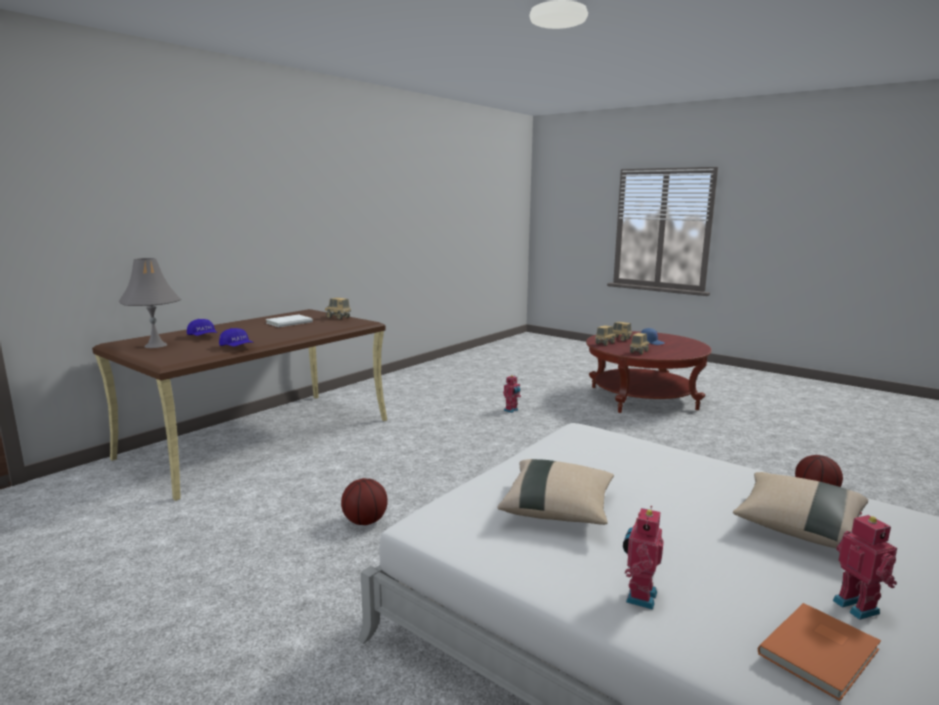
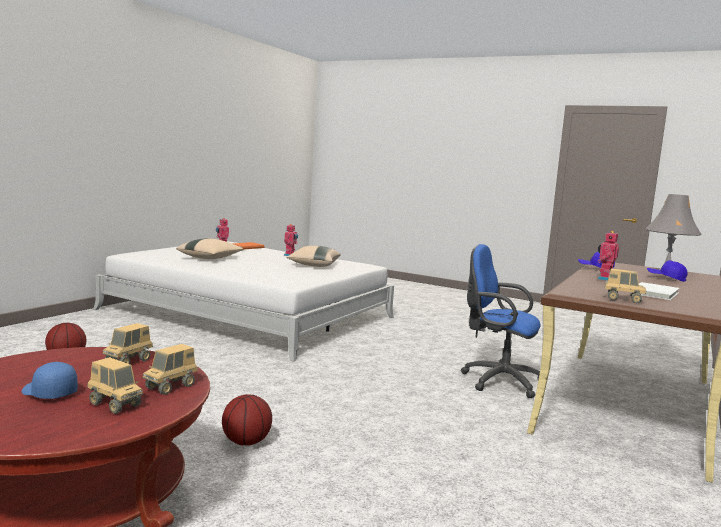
camera: 170 degrees right, 5 degrees down
basketball [341,478,388,525] -> basketball moved to [222,394,272,446]
toy robot [503,375,521,413] -> toy robot moved to [598,231,619,281]
none -> blue office chair [461,244,540,398]

